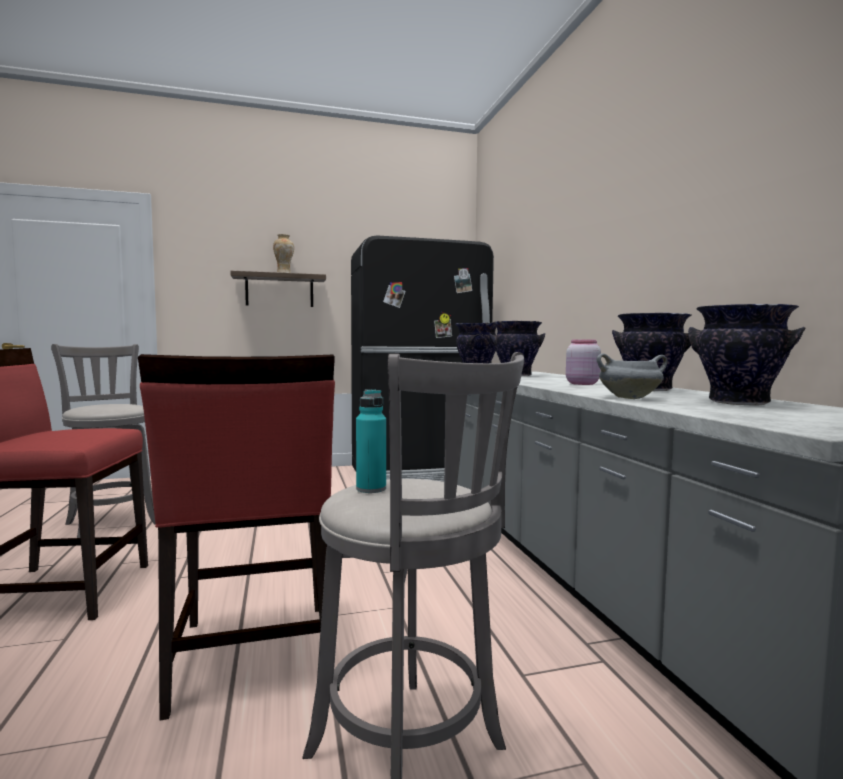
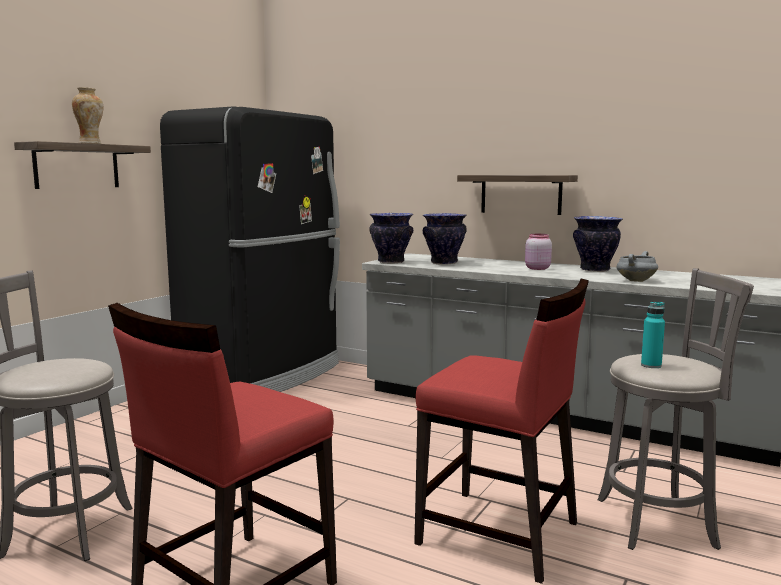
camera: 45 degrees left, 5 degrees up
vase [688,304,806,406] -> none
none -> shelf [457,175,578,215]

